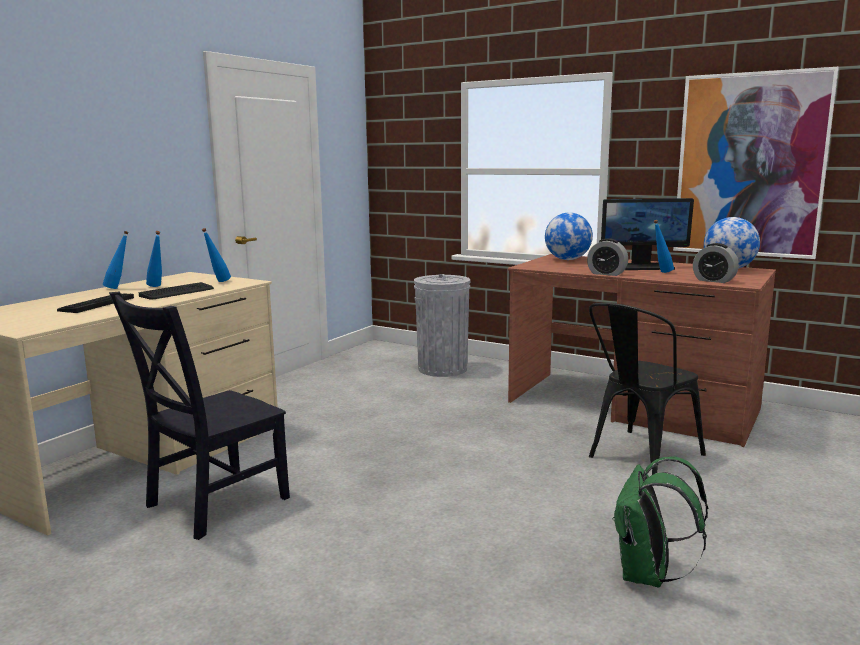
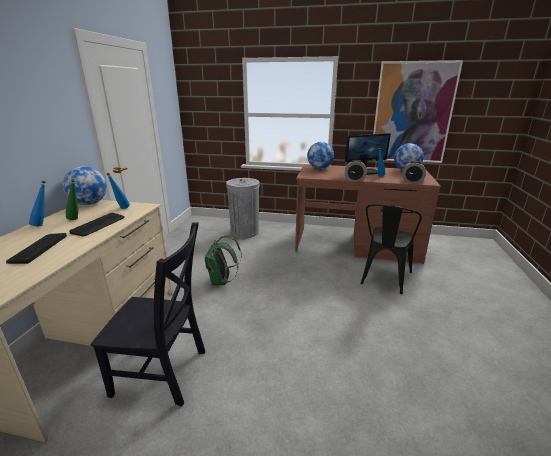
camera: 20 degrees left, 10 degrees up
black chair [109,292,290,540] -> black chair turned 105 degrees counterclockwise [90,222,205,407]
blue bottle [146,231,162,287] -> green bottle [66,179,78,220]
green backpack [612,456,708,588] -> green backpack moved to [205,235,242,285]
none -> globe [63,166,107,205]

